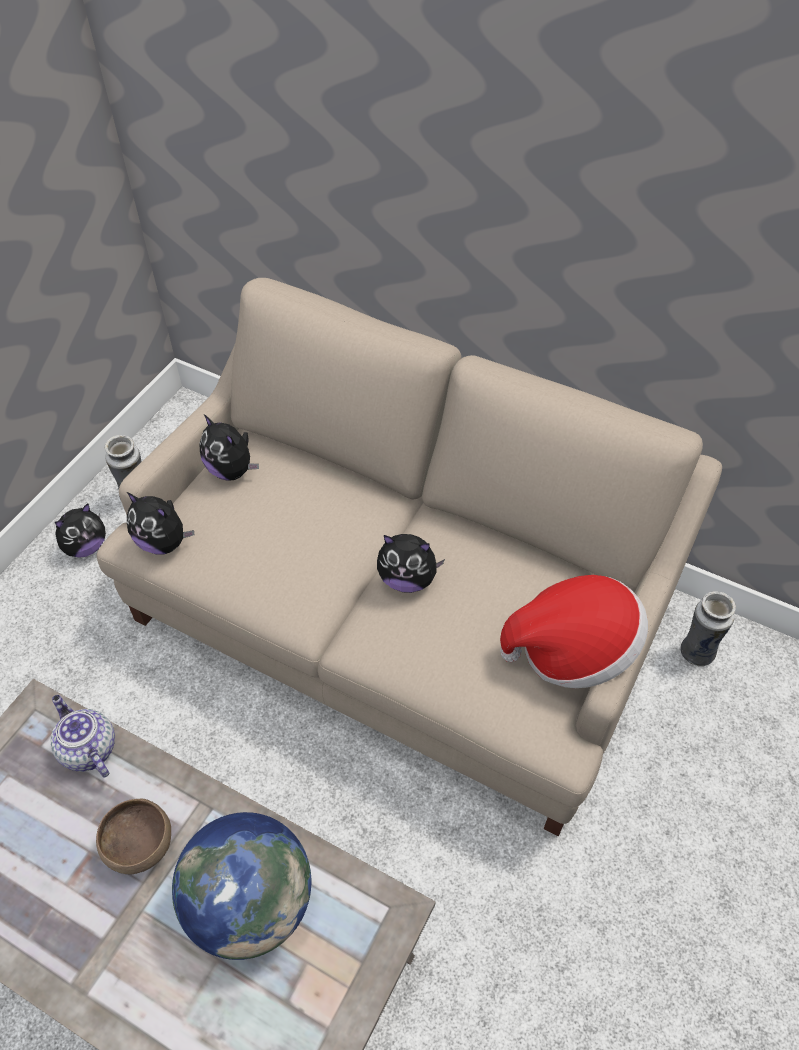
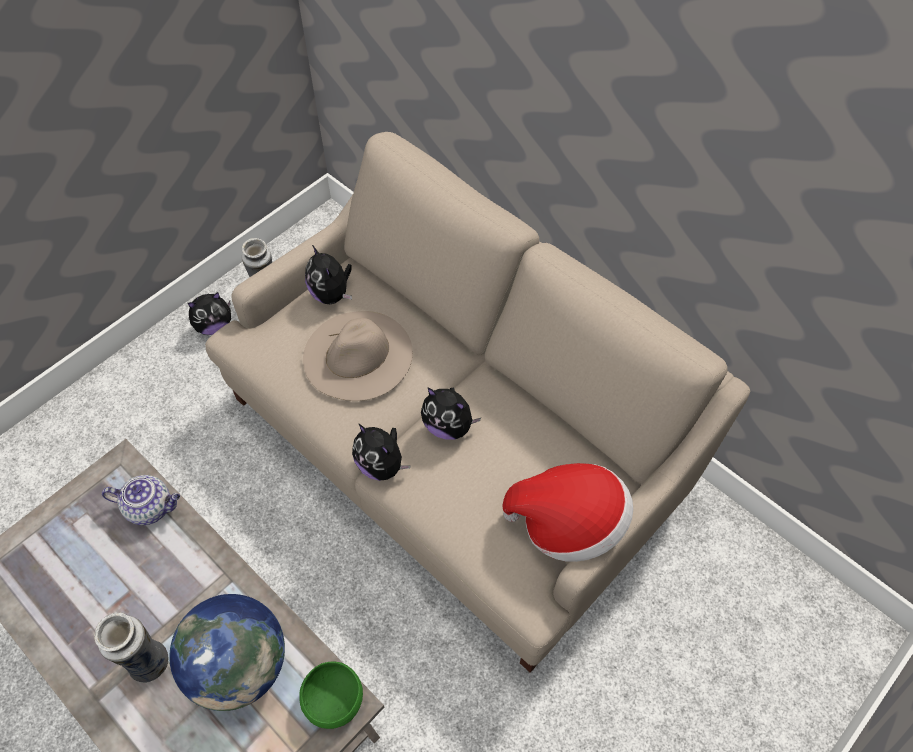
camera: 15 degrees right, 5 degrees up
teapot [51,695,115,777] -> teapot turned 120 degrees clockwise [102,475,180,525]
brown bowl [96,799,171,874] -> none
plush toy [127,492,194,554] -> plush toy moved to [352,423,411,481]
vase [680,591,736,666] -> vase moved to [94,612,168,683]
none -> green bowl [299,662,363,729]
none -> beige hat [303,311,413,401]

